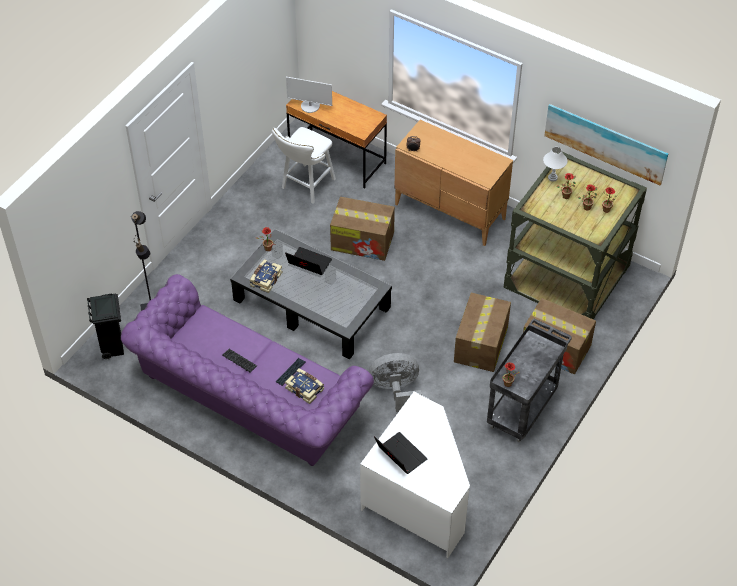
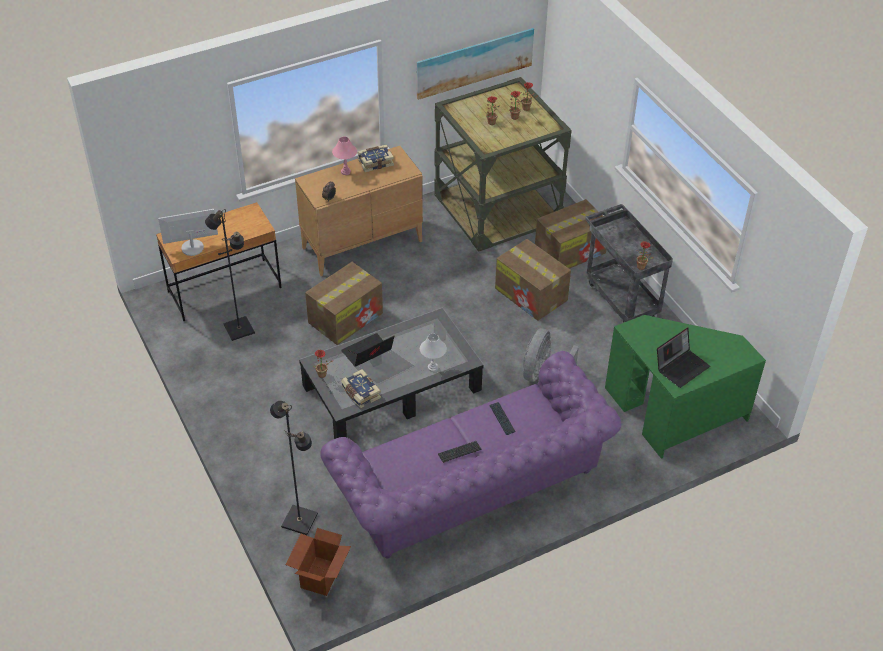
camera: 60 degrees left, 5 degrees down
black trash can [87,293,124,359] -> cardboard box [285,528,351,596]
white stool [272,127,336,204] -> black floor lamp [205,209,255,341]
book [285,368,324,404] -> book moved to [358,145,394,172]
monitor [286,77,332,113] -> monitor turned 150 degrees counterclockwise [158,209,218,256]
white desk [360,392,470,558] -> green desk [605,315,766,459]
laptop [374,432,428,474] -> laptop turned 150 degrees clockwise [657,328,710,388]
white table lamp [543,147,567,182] -> white table lamp moved to [420,334,447,372]
none -> pink table lamp [332,137,357,175]

